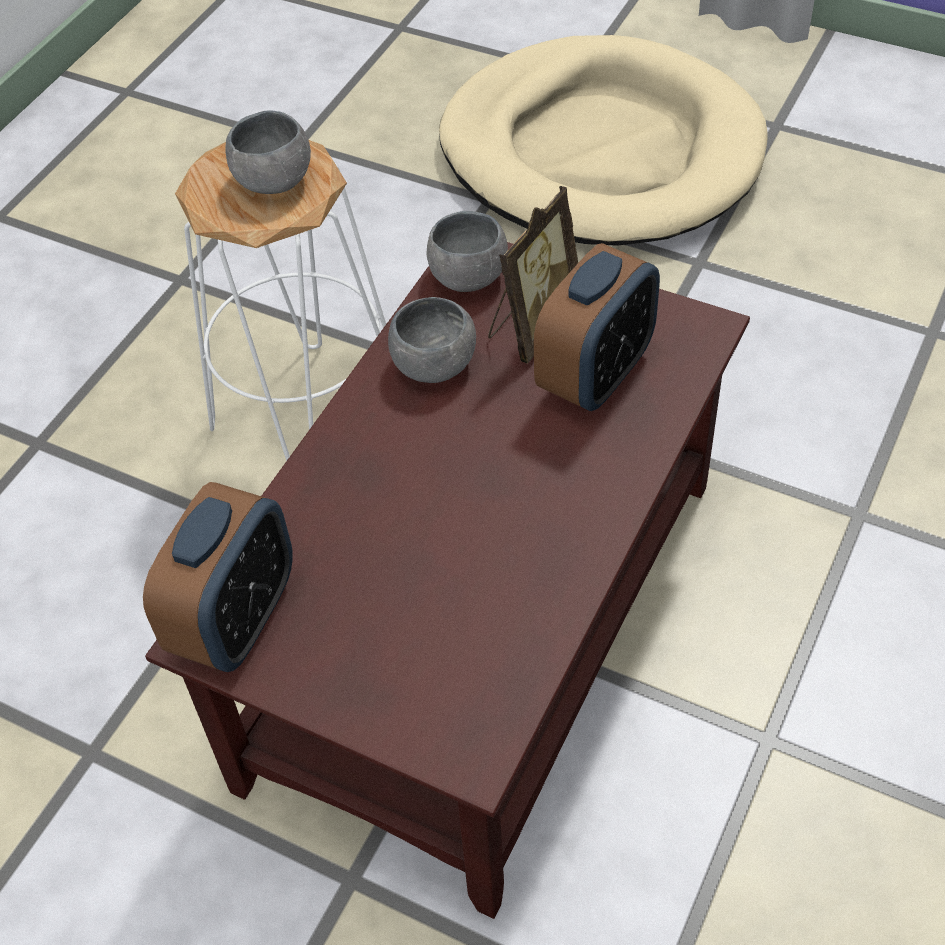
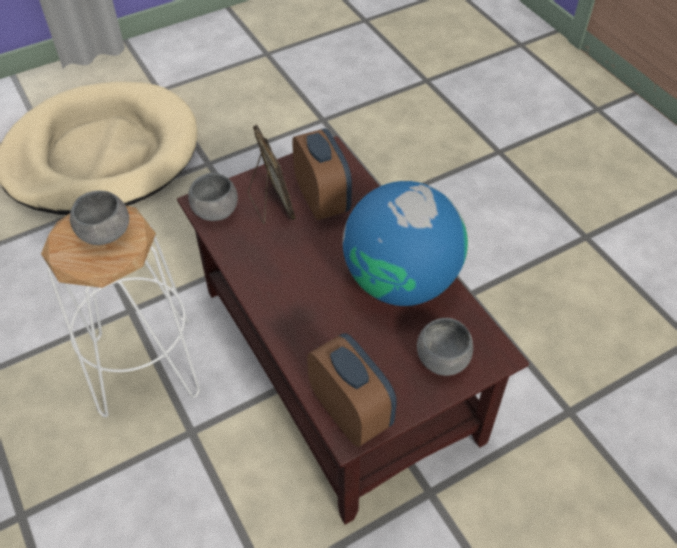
camera: 60 degrees left, 0 degrees up
grey bowl [388,297,476,383] -> grey bowl moved to [417,318,473,376]
none -> globe [343,181,468,306]

